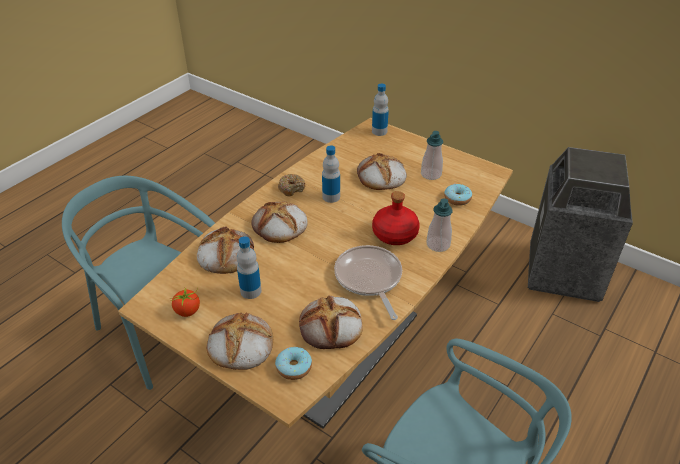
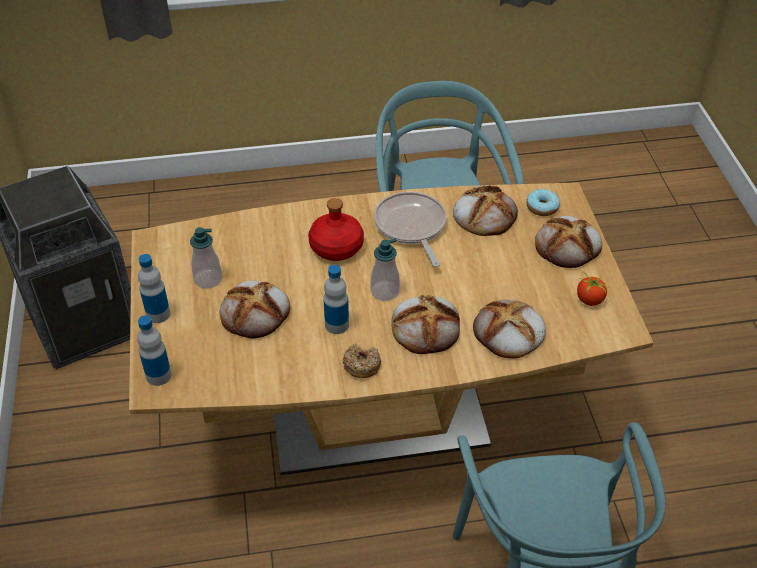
camera: 135 degrees left, 5 degrees up
bottle [237,236,261,299] -> bottle moved to [138,254,170,323]
frying pan [334,245,402,320] -> frying pan turned 135 degrees clockwise [374,192,447,267]
soap dispenser [427,198,452,252] -> soap dispenser moved to [370,238,400,301]
donut [444,184,472,206] -> none

